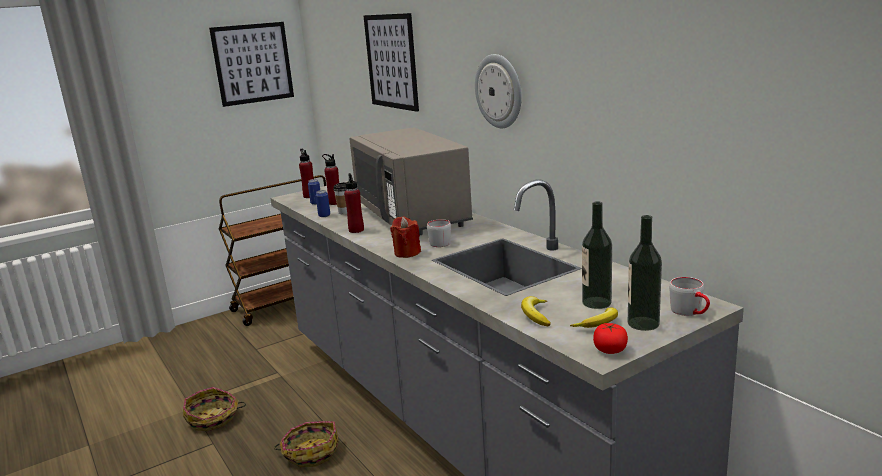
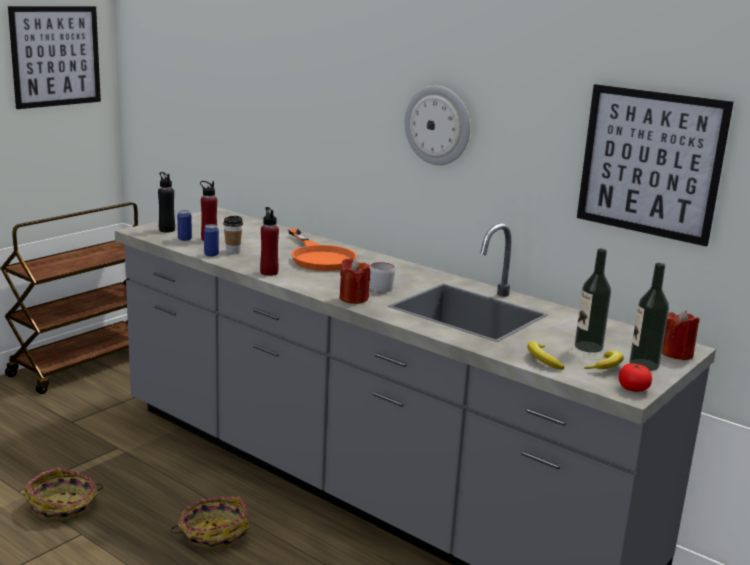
camera: 20 degrees left, 0 degrees up
red bottle [299,149,314,198] -> black bottle [158,172,175,232]
grey microwave [350,127,473,235] -> orange frying pan [288,229,357,271]
picture [364,13,419,112] -> picture moved to [577,84,733,246]
grey mug [669,277,710,316] -> red candle [662,310,699,360]

